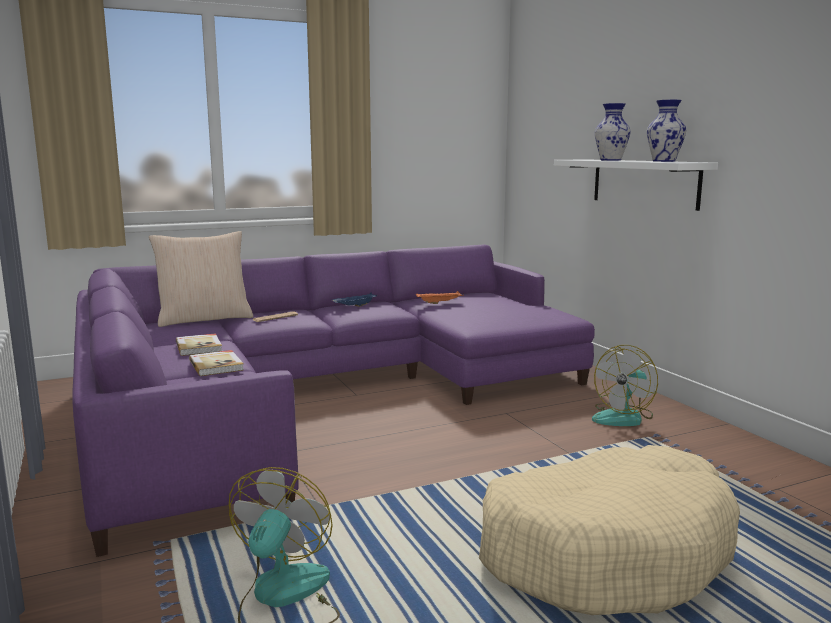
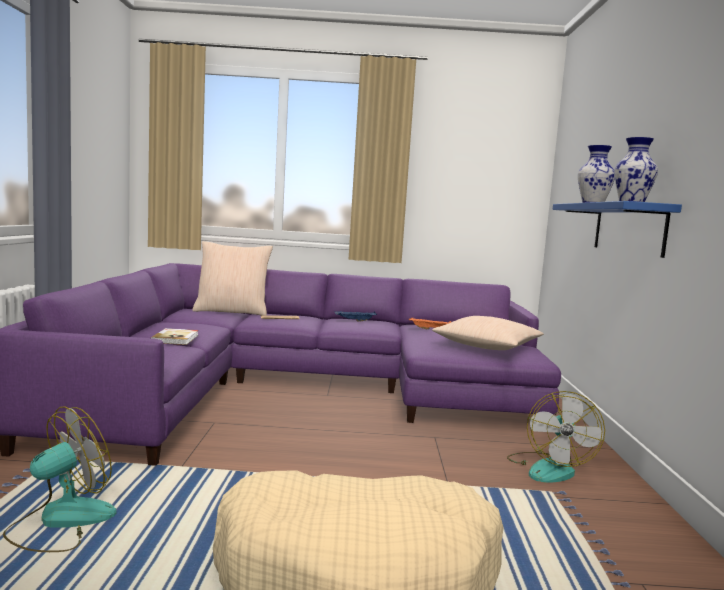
camera: 25 degrees right, 5 degrees down
book [176,333,222,356] -> none
white shelf [554,159,718,211] -> blue shelf [553,201,682,258]
fan [592,345,658,426] -> fan turned 60 degrees counterclockwise [507,391,605,483]
none -> beige pillow [432,316,544,350]

